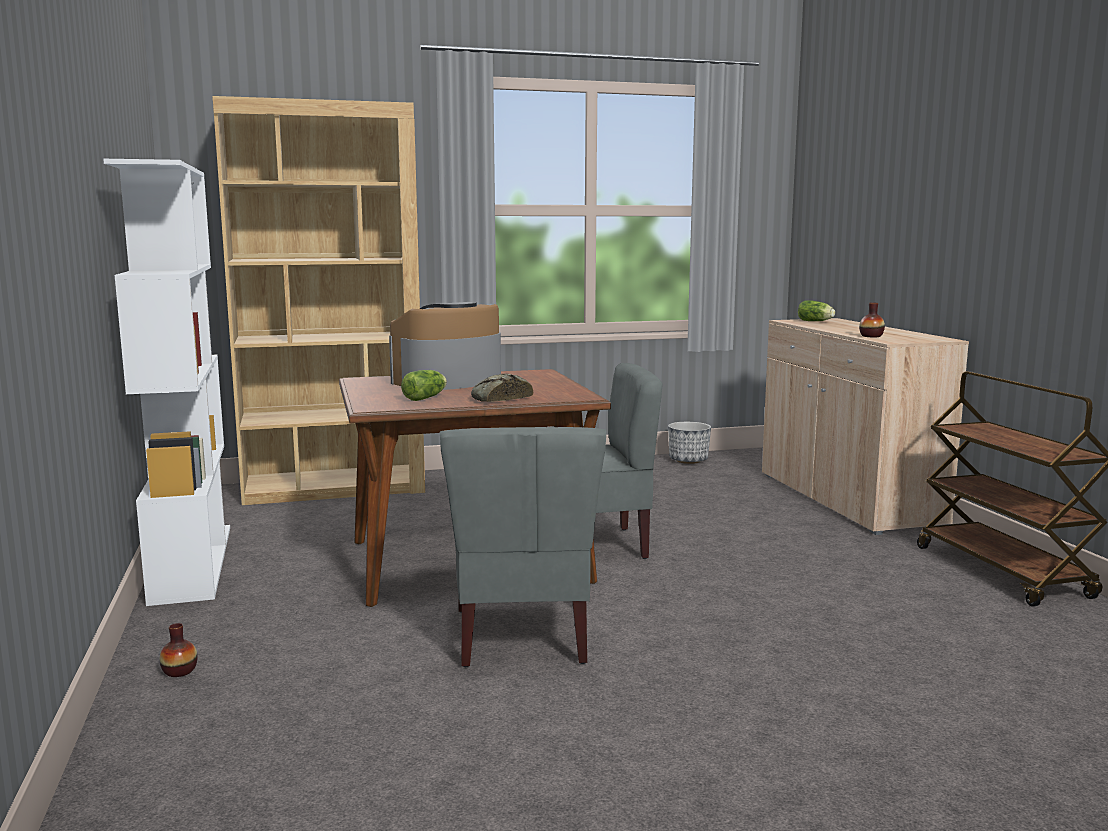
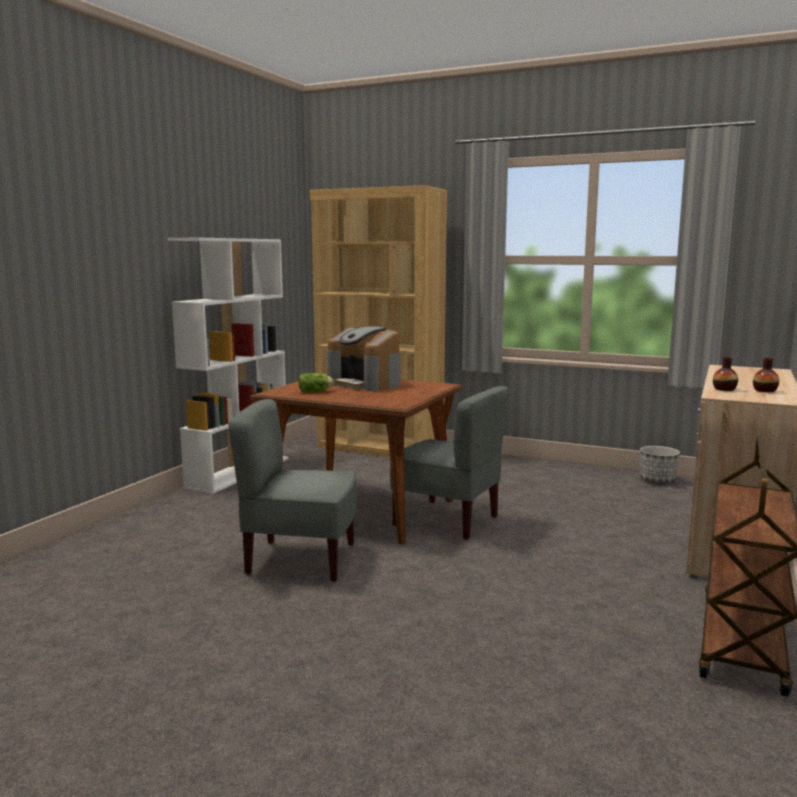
camera: 40 degrees right, 0 degrees up
vase [159,623,198,677] -> vase moved to [753,358,779,392]
coffee machine [389,302,501,390] -> coffee machine turned 135 degrees counterclockwise [327,326,400,391]
grey chair [440,427,606,667] -> grey chair turned 60 degrees clockwise [228,399,357,582]
bread [471,373,533,402] -> none
lettuce [798,300,835,321] -> none

